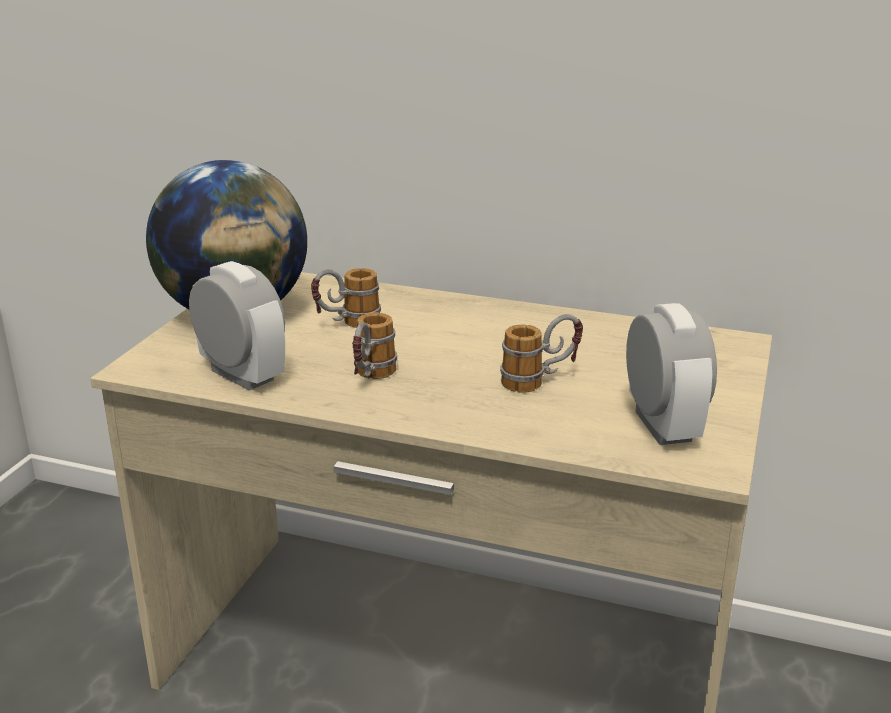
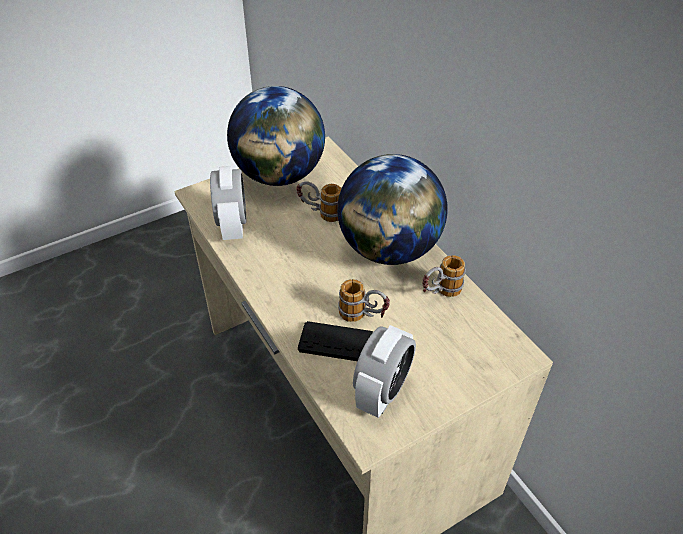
camera: 40 degrees right, 20 degrees up
mug [352,312,397,379] -> mug moved to [423,255,466,297]
none -> black game controller [298,321,373,361]
none -> globe [337,154,448,265]

